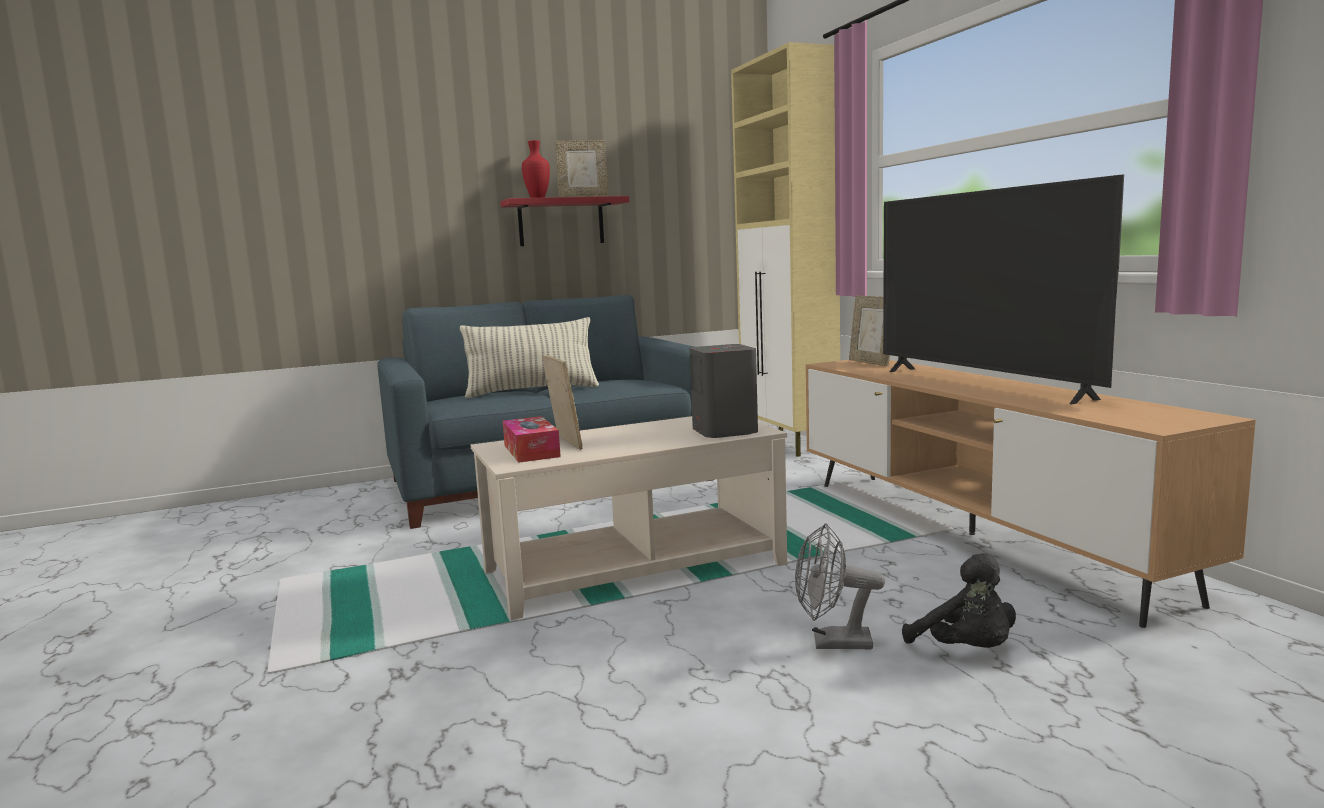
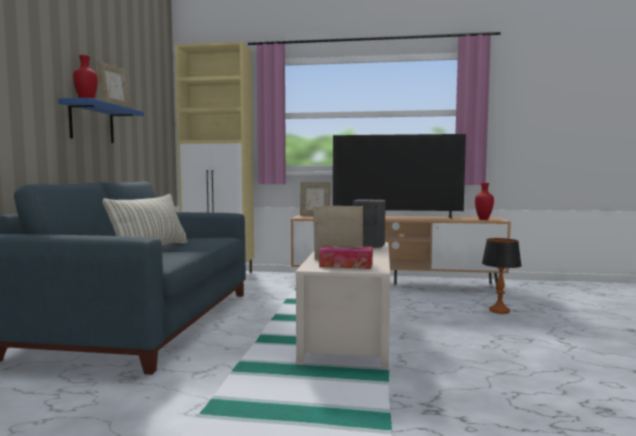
camera: 60 degrees left, 5 degrees down
red shelf [500,196,629,246] -> blue shelf [58,98,144,143]
grey fan [795,524,885,650] -> none
black plush toy [902,553,1016,648] -> table lamp [482,238,522,314]
none -> red vase [475,183,494,220]

